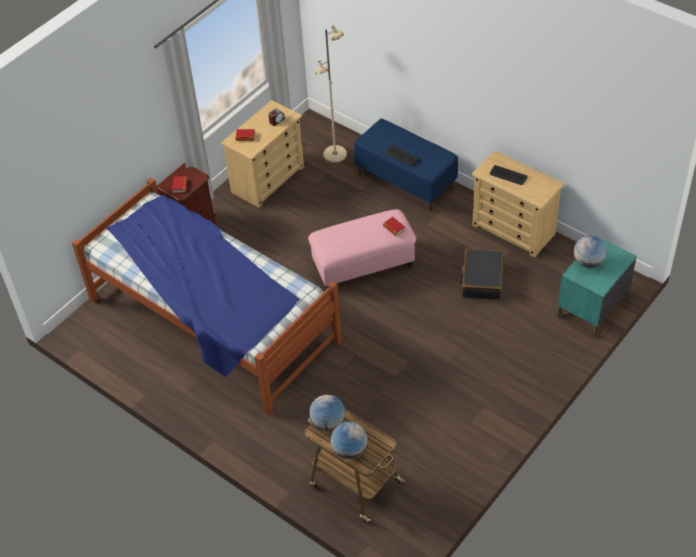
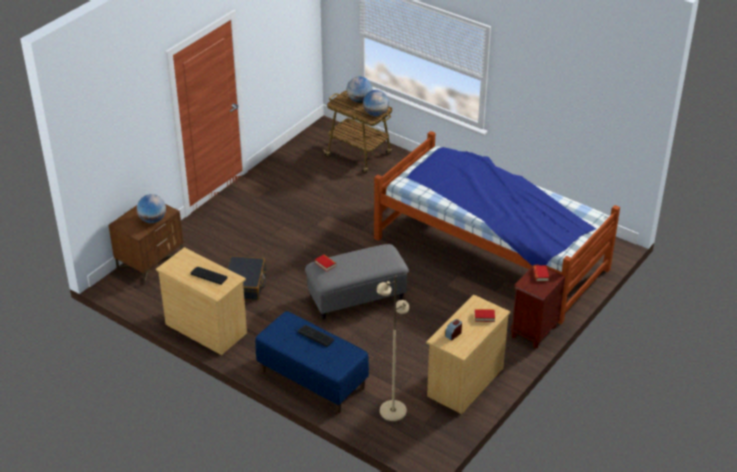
camera: 175 degrees right, 10 degrees down
pink ottoman [308,209,416,288] -> grey ottoman [305,244,409,319]
turquoise nightstand [558,238,637,338] -> brown nightstand [108,204,183,285]

